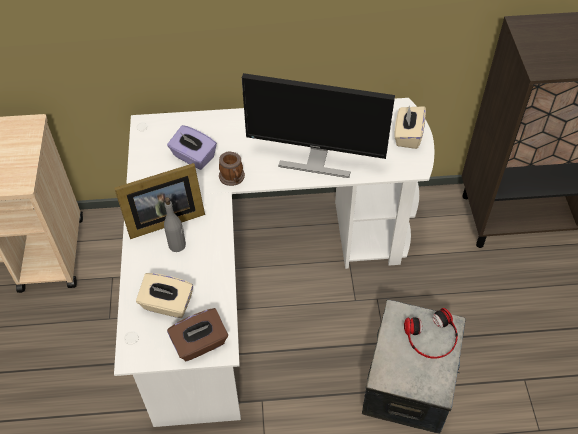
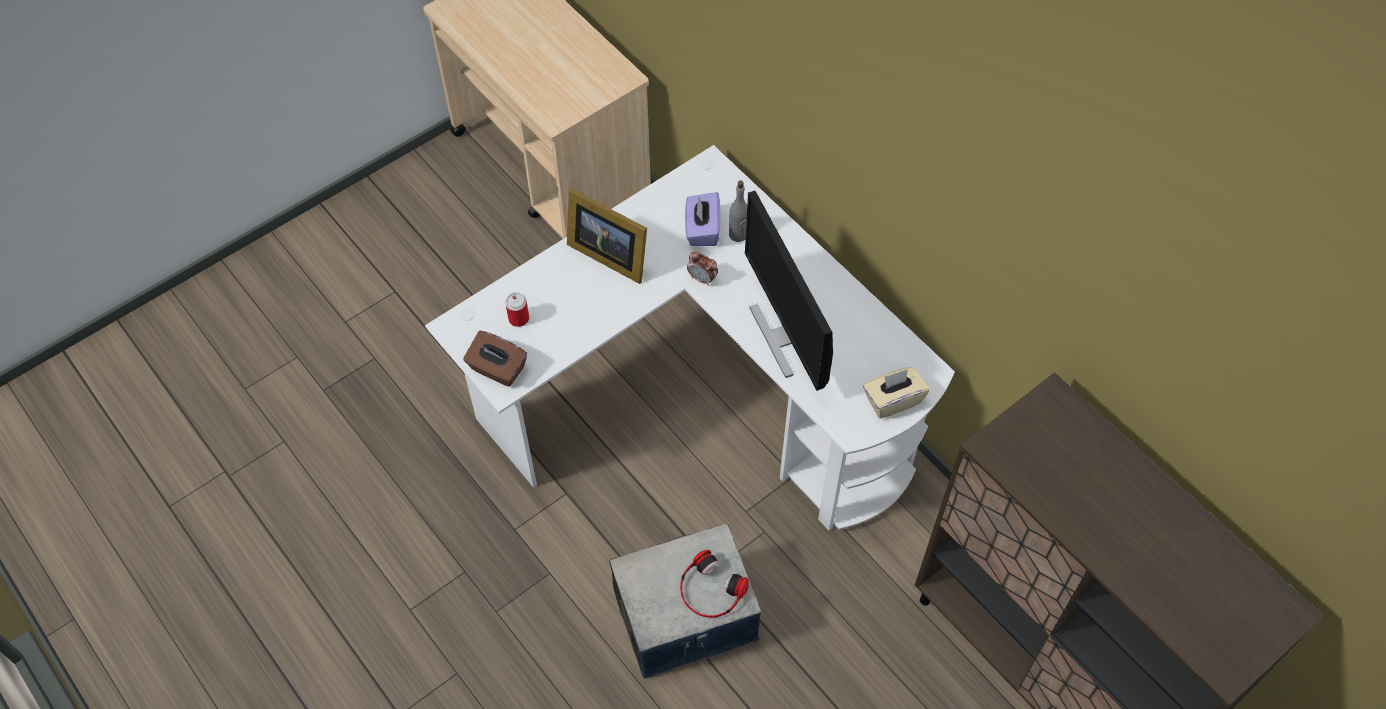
camera: 55 degrees right, 5 degrees up
beige tissue box [136,273,193,318] -> can [505,292,529,327]
grey bottle [164,197,186,252] -> grey bottle moved to [729,180,747,242]
mug [219,152,245,186] -> alarm clock [687,252,718,286]

